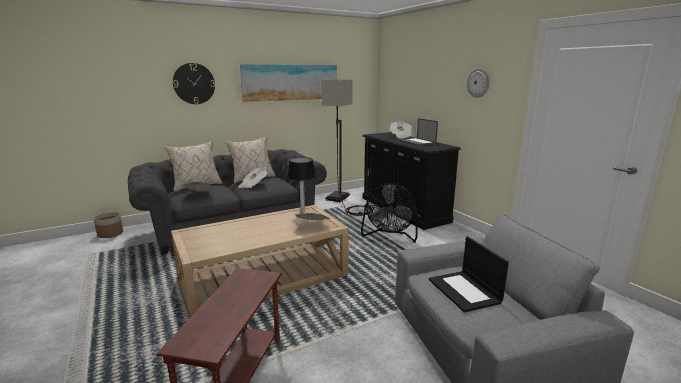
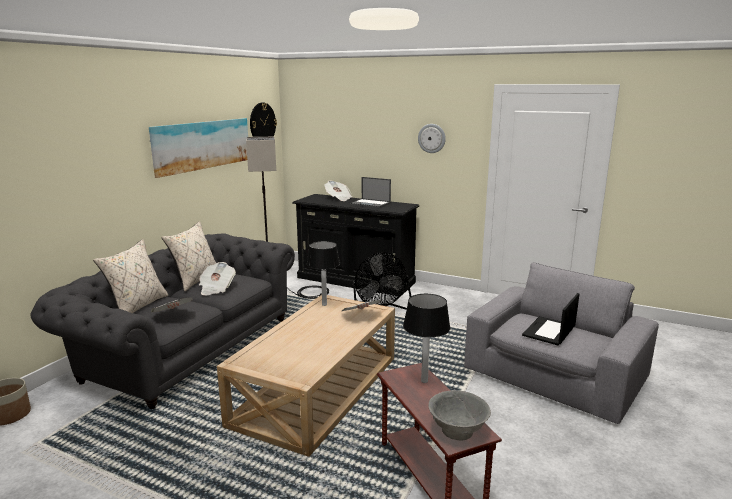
camera: 35 degrees left, 0 degrees up
wall clock [173,63,215,104] -> wall clock moved to [250,103,277,137]
laptop [429,236,509,312] -> laptop turned 90 degrees clockwise [522,293,579,345]
none -> table lamp [403,294,450,383]
none -> grey bowl [429,390,491,441]

